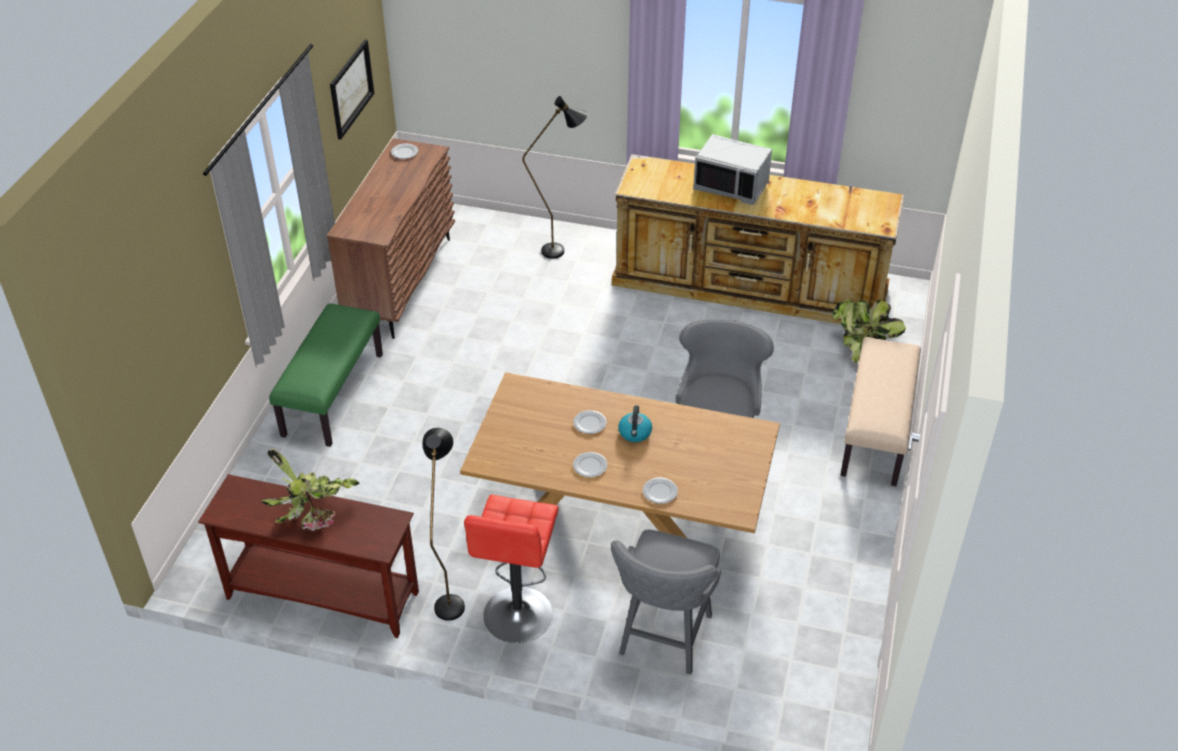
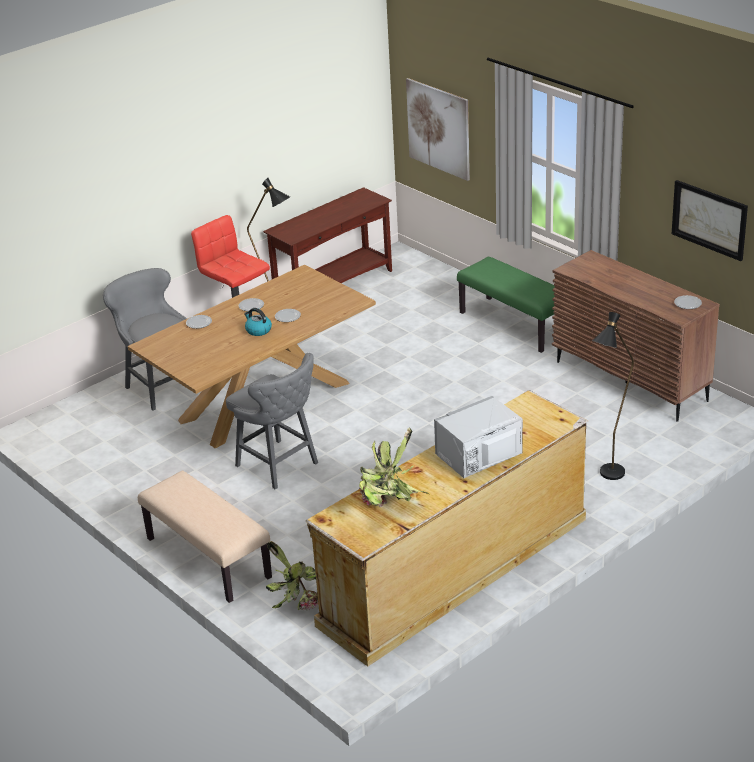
camera: 125 degrees right, 10 degrees down
potted plant [262,449,359,531] -> potted plant moved to [359,427,429,507]
none -> picture [406,78,470,181]

